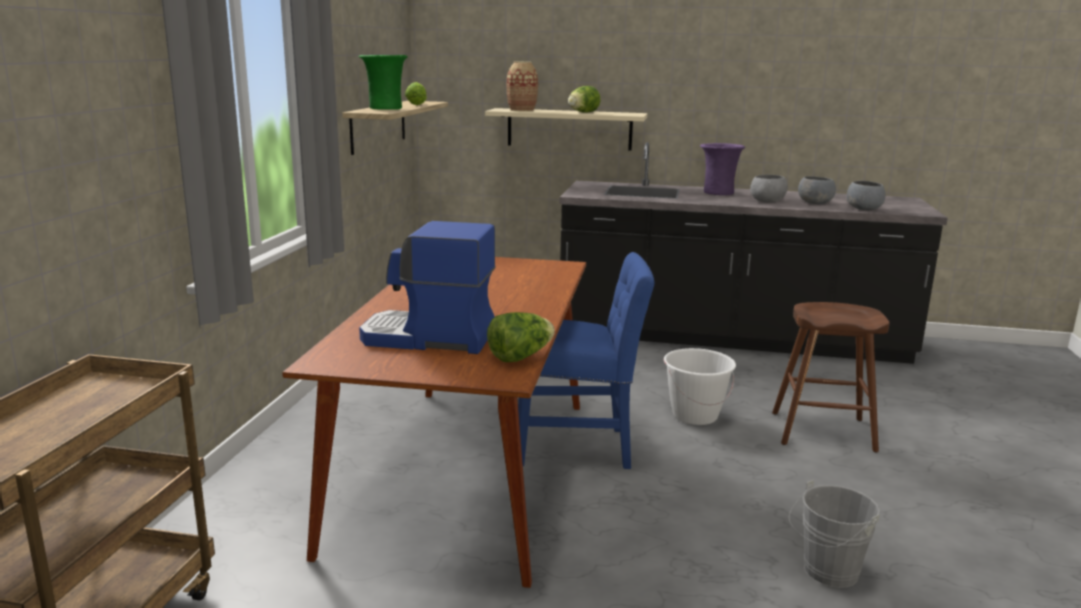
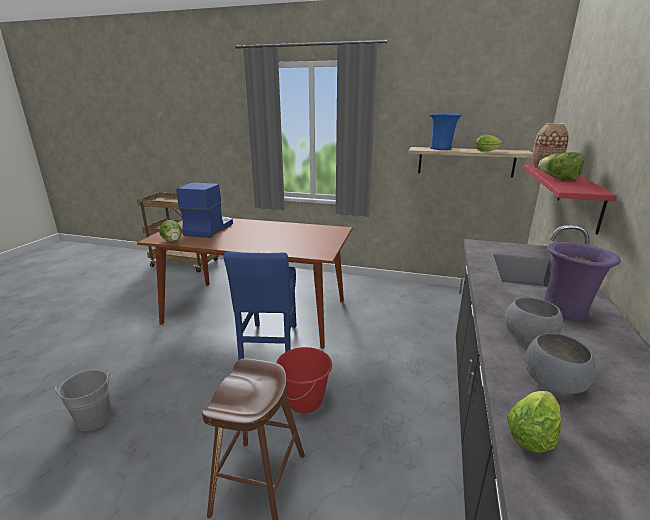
camera: 95 degrees right, 5 degrees up
green vase [358,55,408,110] -> blue vase [429,114,462,150]
beige shelf [485,108,647,151] -> red shelf [523,164,617,235]
white bucket [664,348,736,425] -> red bucket [276,347,332,413]
grey bowl [846,181,886,210] -> lettuce [506,391,562,453]

